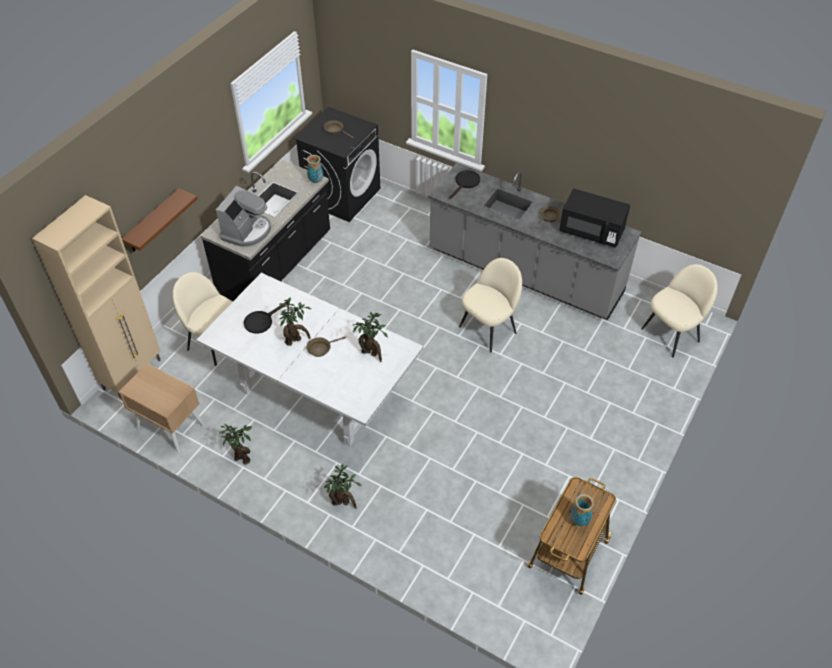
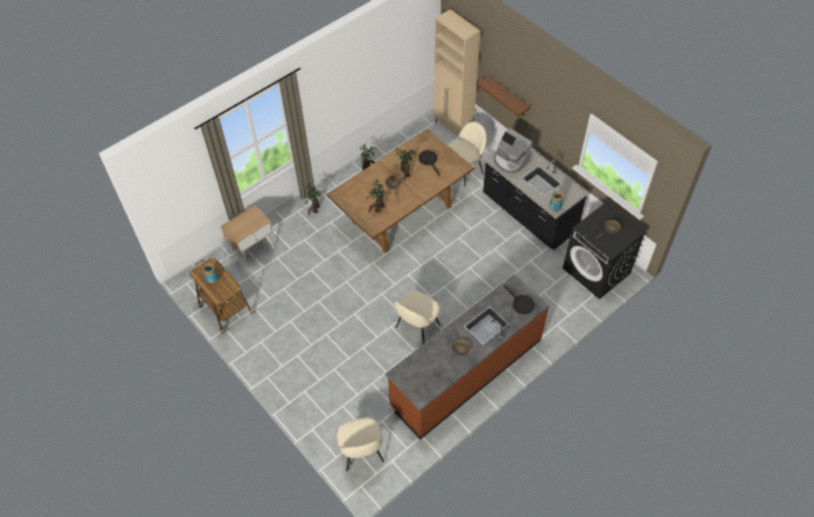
camera: 110 degrees right, 5 degrees up
beige nightstand [119,363,204,453] -> beige nightstand moved to [221,205,275,267]
white dining table [196,273,424,447] -> brown dining table [326,129,474,253]
grey counter [428,163,641,320] -> brown counter [385,274,550,440]
beige chair [459,258,522,352] -> beige chair turned 60 degrees clockwise [394,290,441,344]
black microwave [559,188,630,248] -> none

